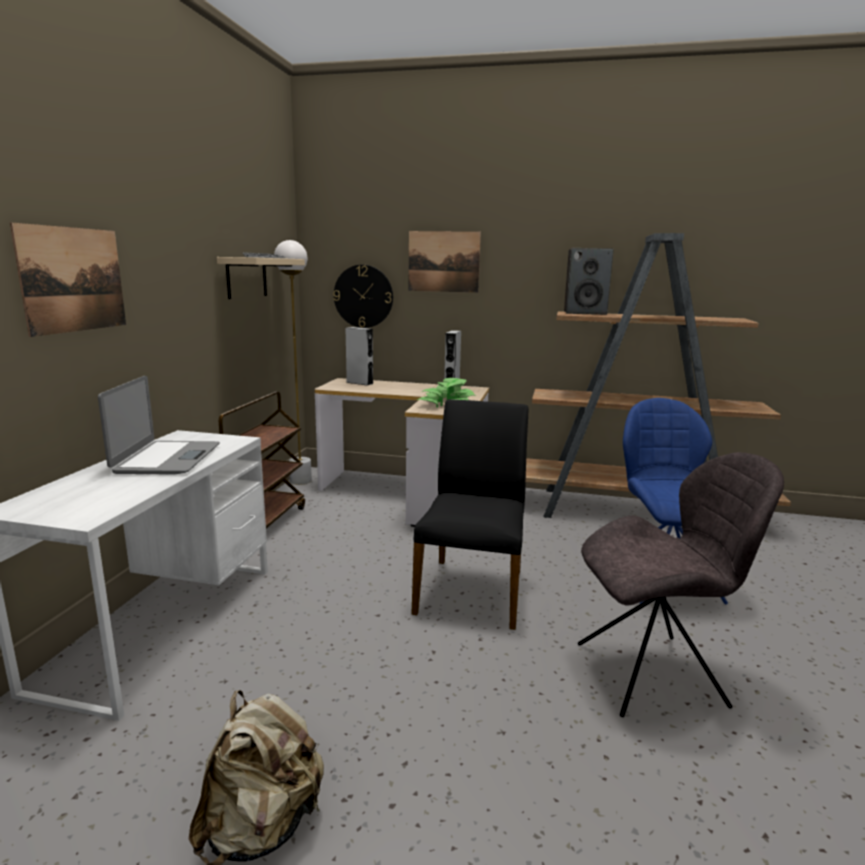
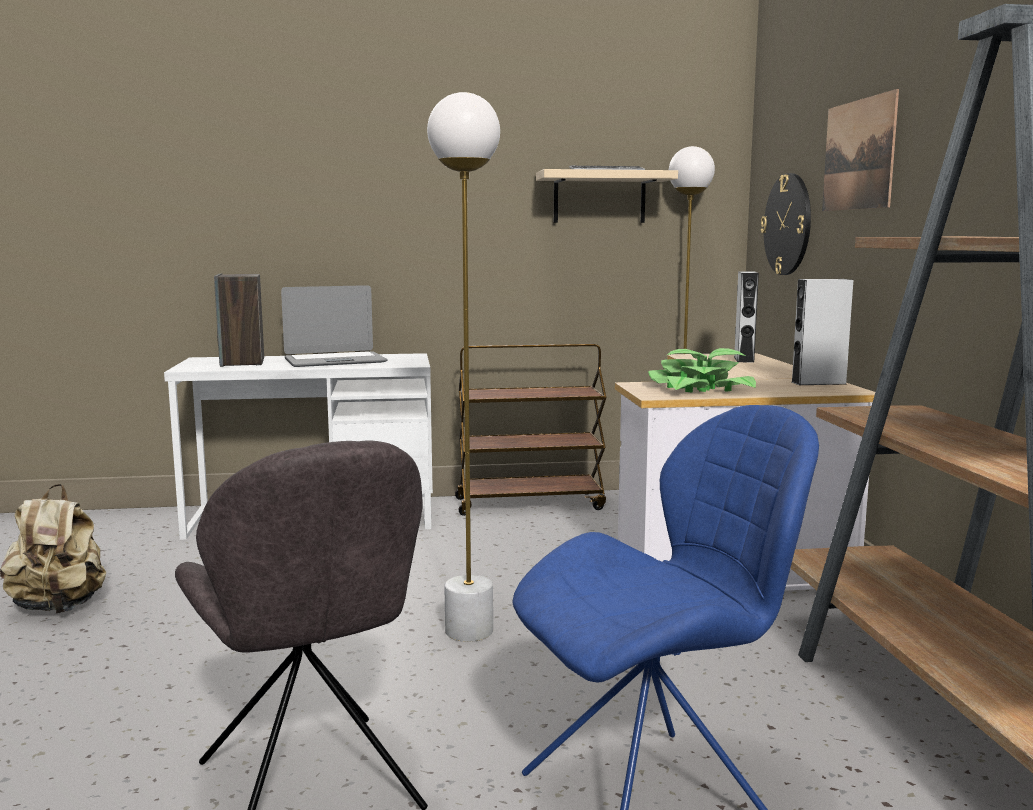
camera: 70 degrees right, 5 degrees down
picture [10,223,126,337] -> none
black chair [411,399,528,630] -> white floor lamp [427,92,500,642]
speaker [564,248,613,315] -> speaker moved to [214,274,264,367]

